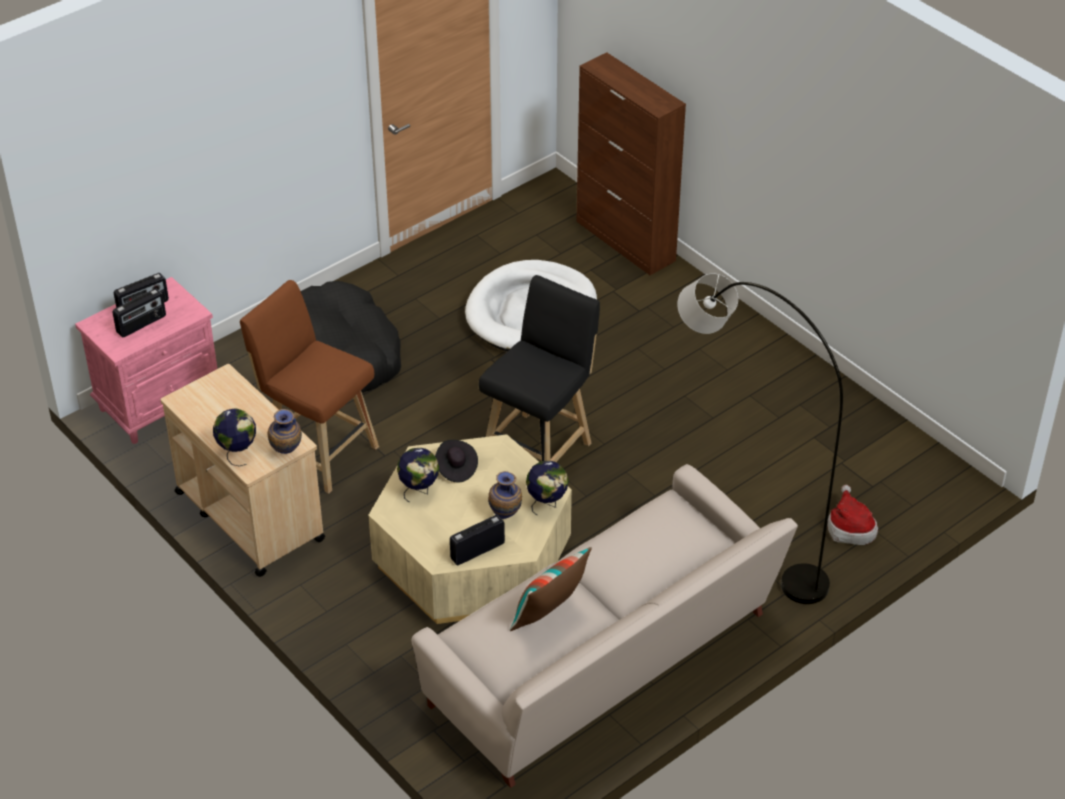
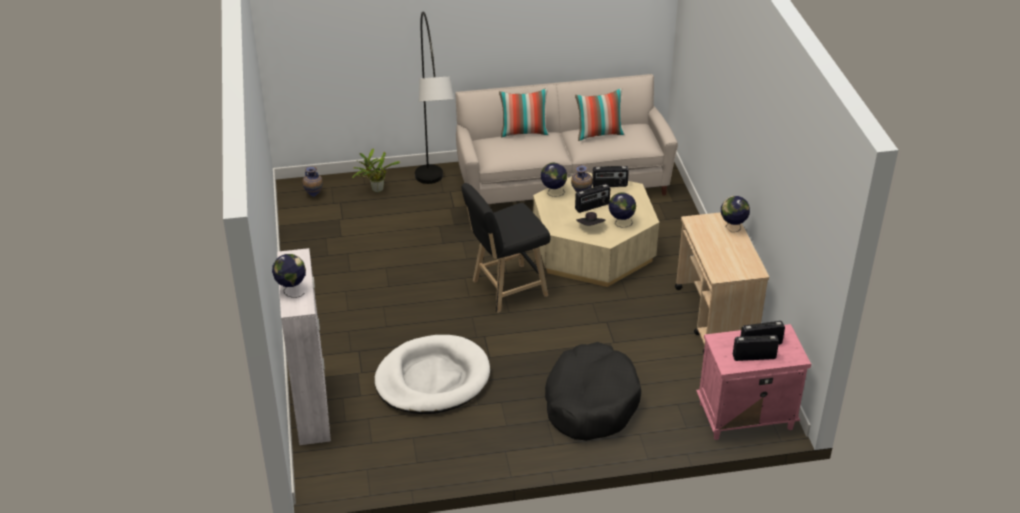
camera: 150 degrees left, 5 degrees down
brown stool [240,280,379,494] -> none
vase [267,409,302,454] -> vase moved to [302,166,323,197]
brown cabinet [576,52,686,275] -> white cabinet [277,248,331,445]
hat [827,485,878,545] -> potted plant [352,148,400,193]
none -> globe [272,254,306,298]
none -> pillow [499,88,549,137]
none -> radio [575,184,610,213]

